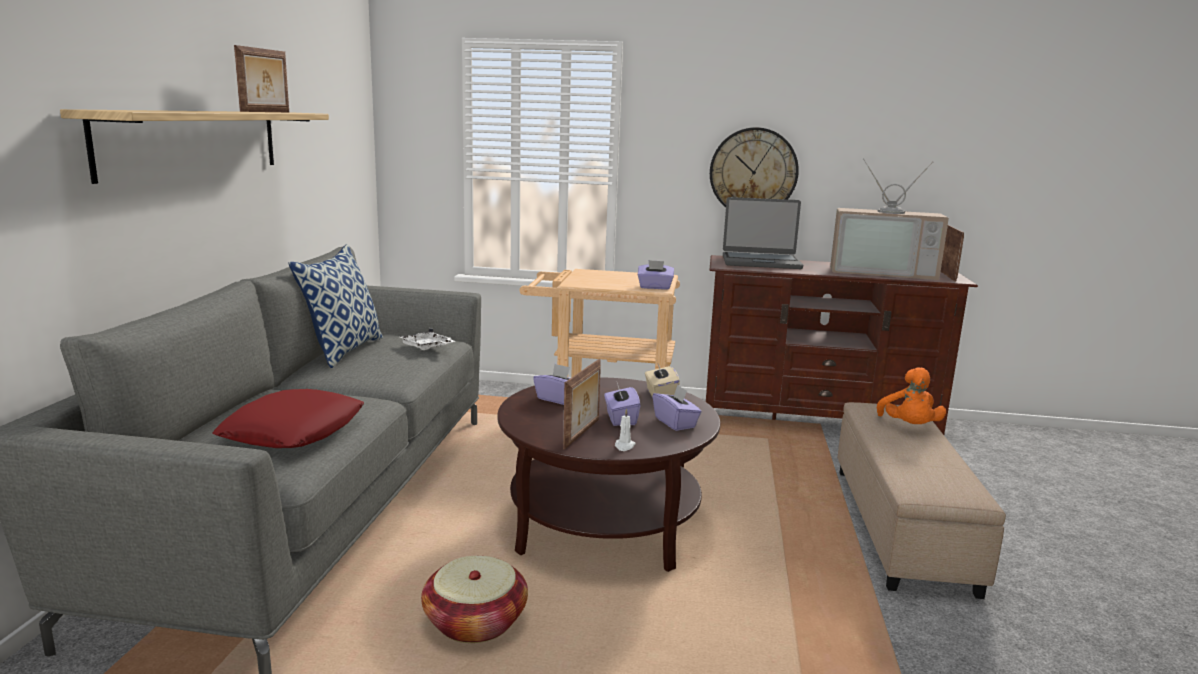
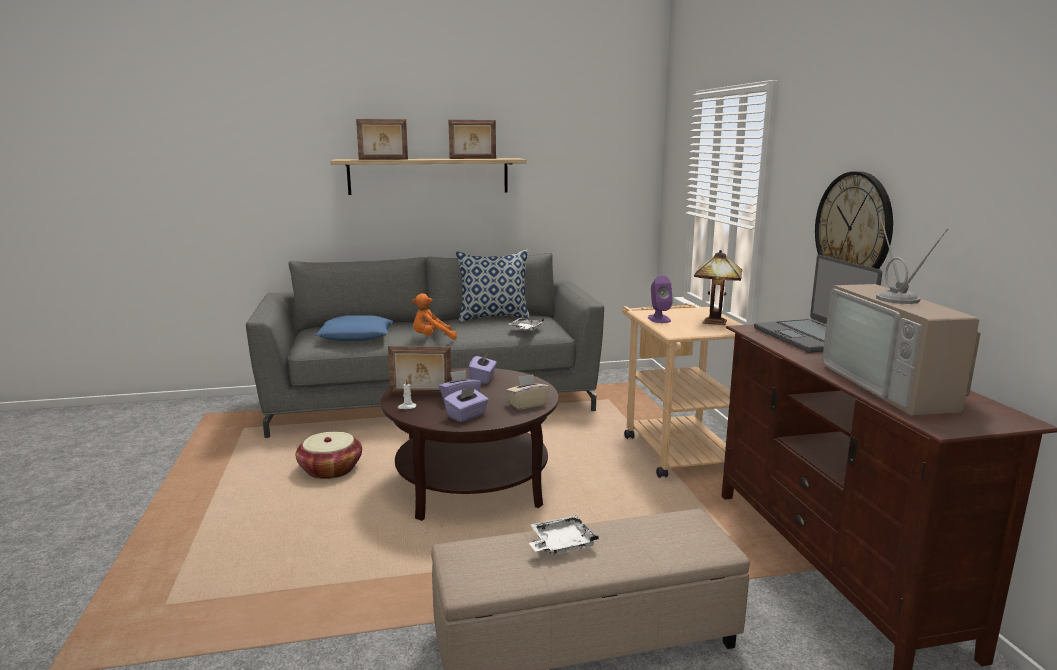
camera: 70 degrees right, 0 degrees up
red pillow [213,389,364,448] -> blue pillow [316,315,394,341]
purple tissue box [638,260,674,290] -> none
orange plush toy [877,368,946,424] -> orange plush toy moved to [412,293,457,340]
picture frame [941,225,964,282] -> picture frame moved to [356,119,408,160]
none -> white tray [529,515,599,555]
none -> purple speaker [648,275,673,323]
none -> table lamp [694,250,742,325]

